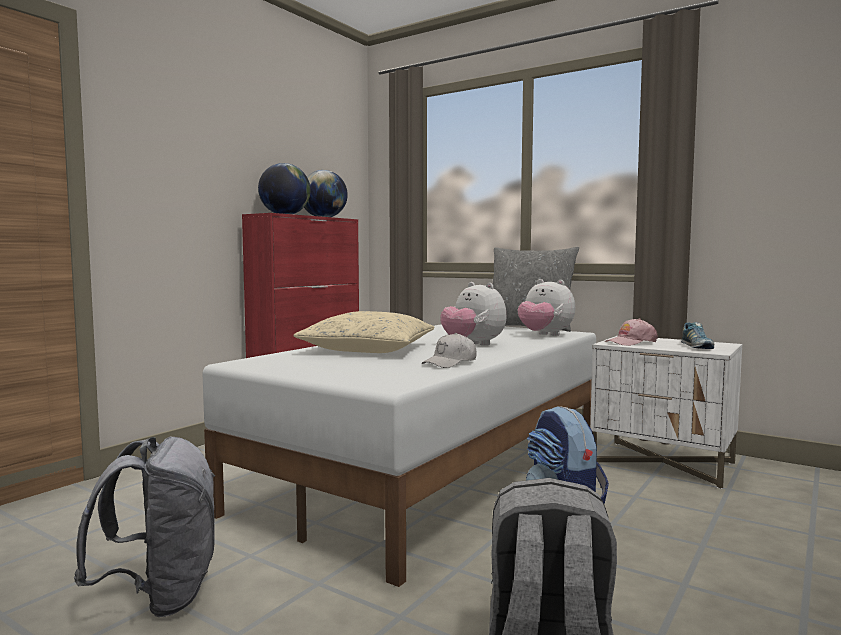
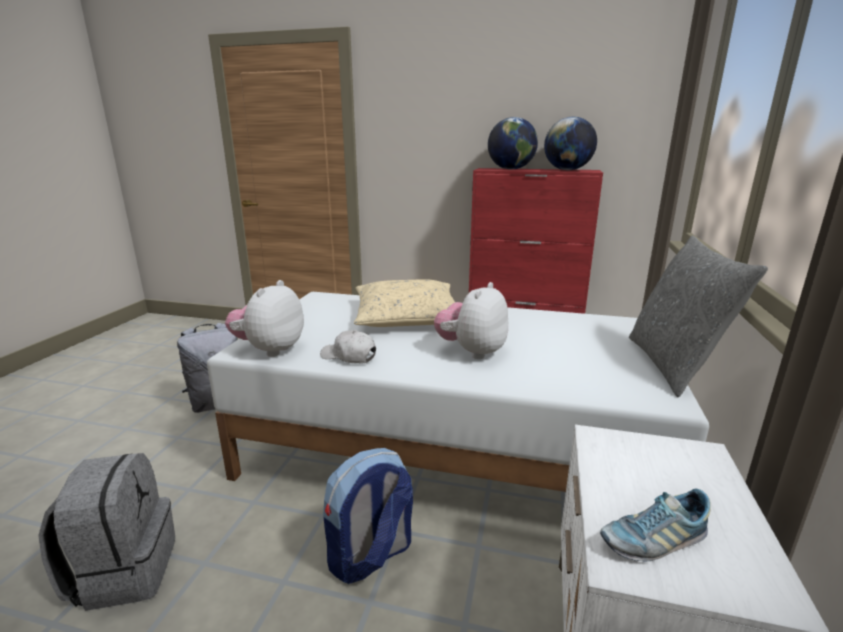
camera: 70 degrees right, 15 degrees up
plush toy [517,279,575,336] -> plush toy moved to [225,280,304,357]
pink cap [605,318,658,346] -> none

